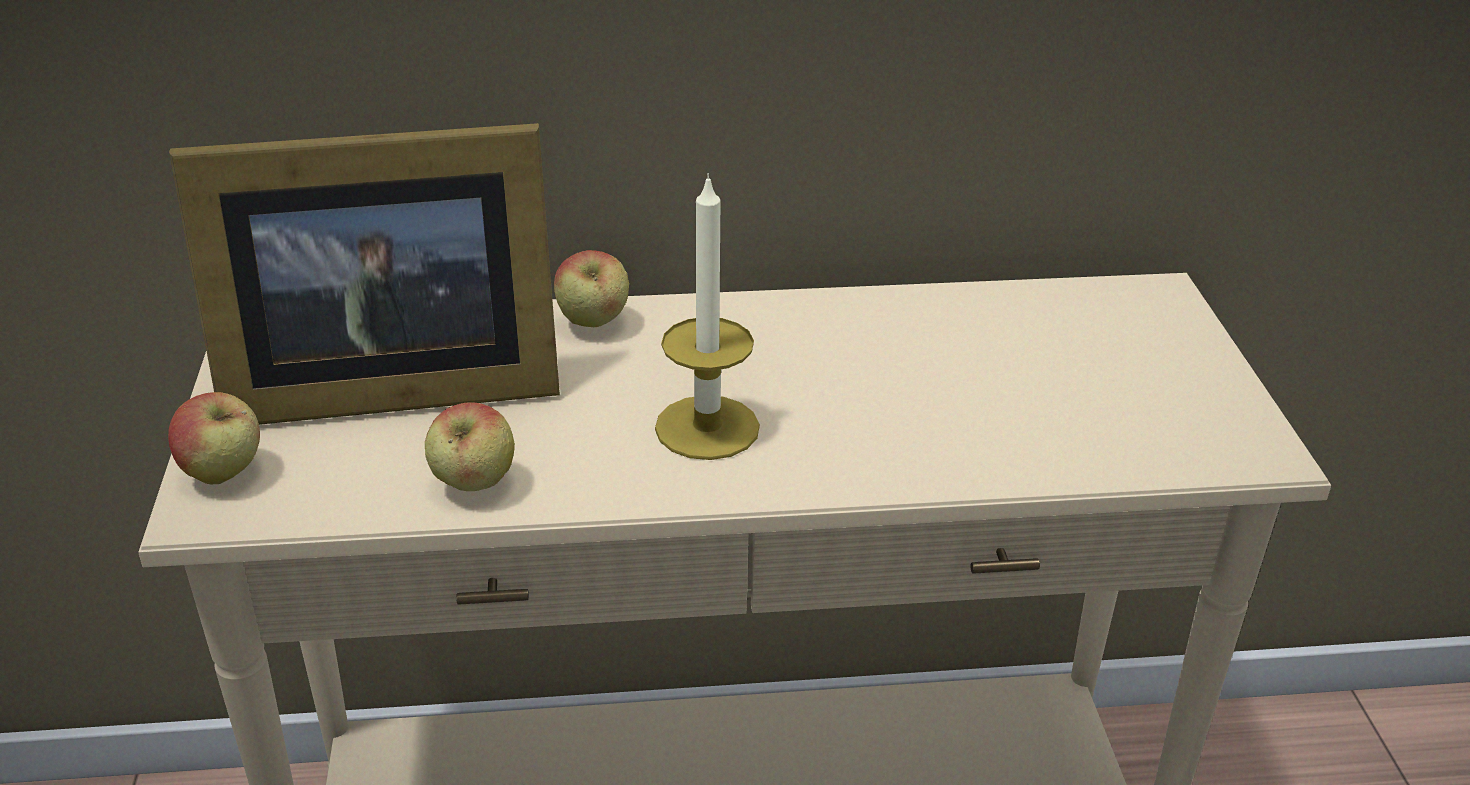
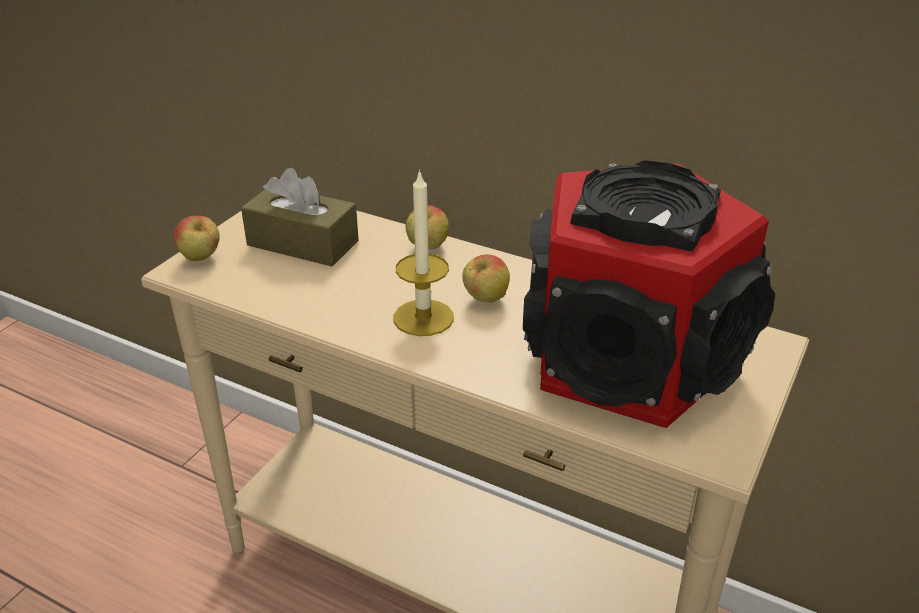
camera: 35 degrees right, 0 degrees up
picture frame [169,123,560,425] -> brown tissue box [241,168,359,266]
apple [425,402,515,491] -> apple moved to [462,254,510,303]
none -> speaker [523,160,775,428]

